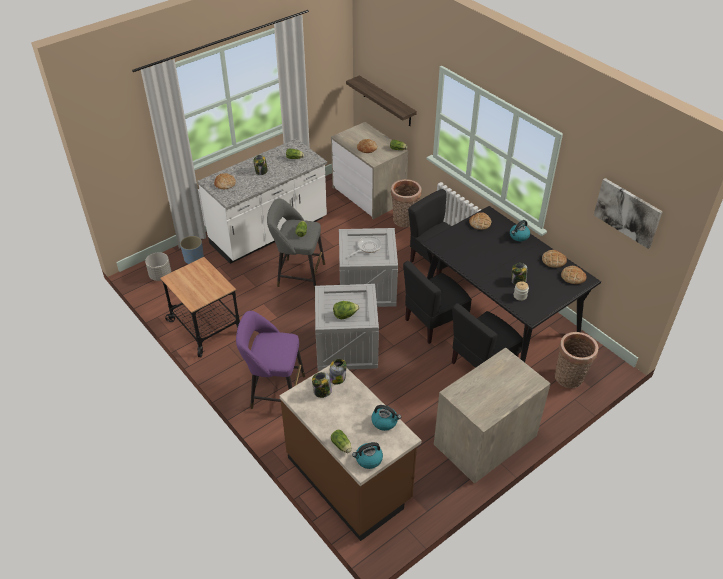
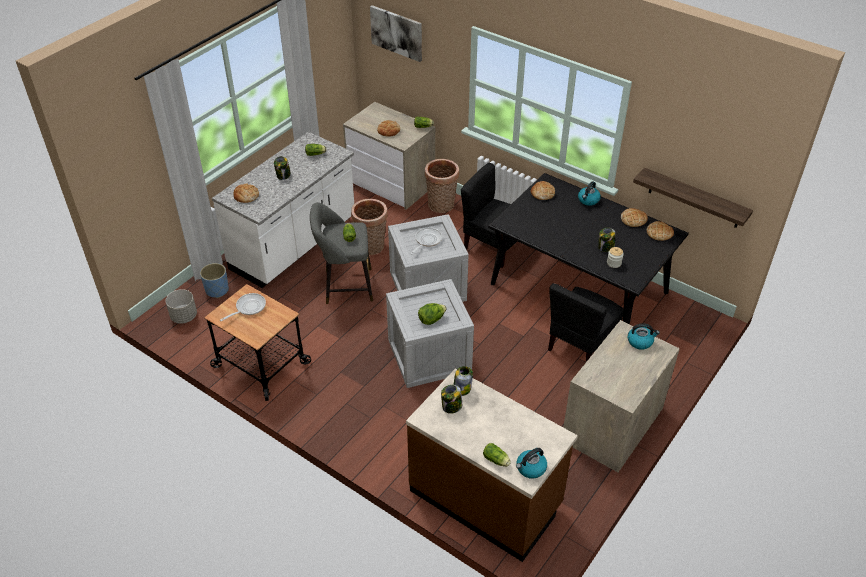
camera: 15 degrees left, 0 degrees up
purple stool [236,311,305,409] -> none
shelf [346,75,417,126] -> shelf moved to [633,168,753,228]
kettle [371,405,401,431] -> kettle moved to [628,324,660,350]
black chair [403,261,472,344] -> none
basket [555,332,599,388] -> basket moved to [351,199,388,255]
picture [594,178,663,249] -> picture moved to [370,5,422,62]
none -> frying pan [220,293,266,321]

